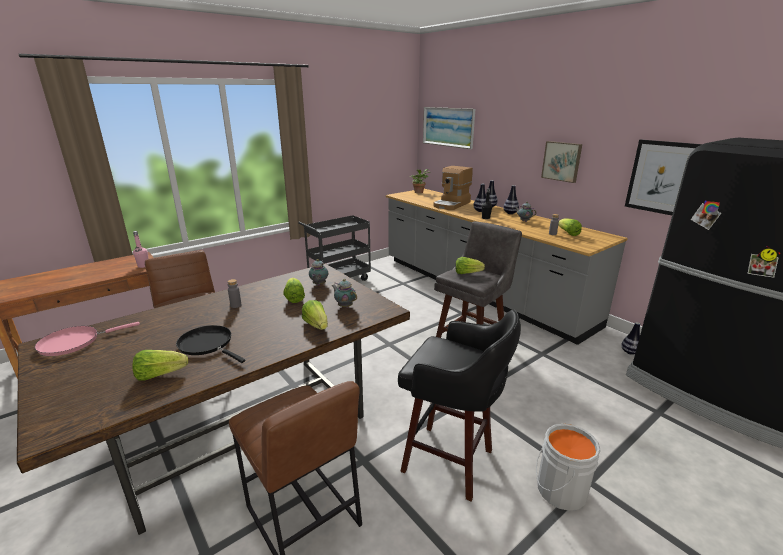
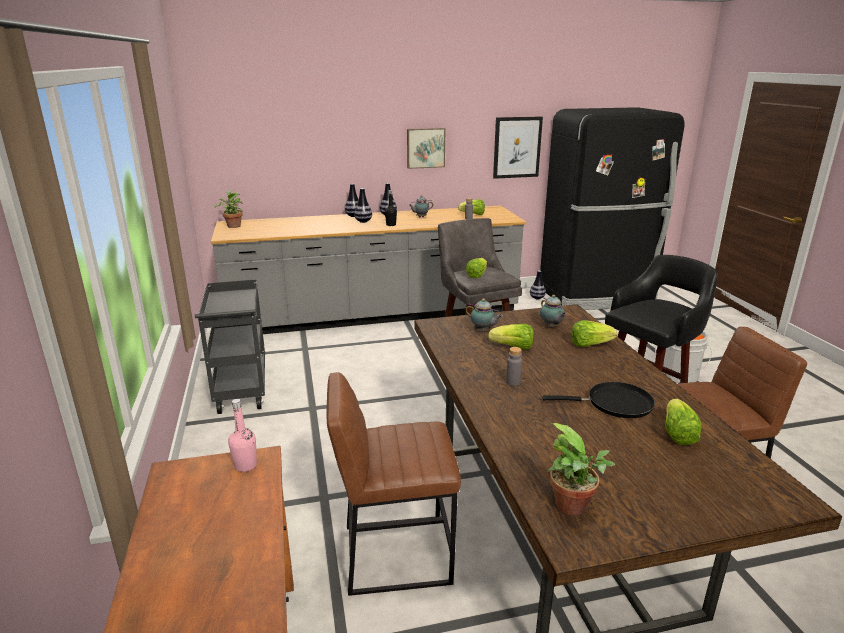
camera: 65 degrees left, 0 degrees up
pink frying pan [35,322,140,356] -> potted plant [547,423,615,515]
black frying pan [176,325,245,363] -> black frying pan turned 150 degrees counterclockwise [542,382,655,418]
teapot [332,279,357,308] -> teapot turned 90 degrees counterclockwise [540,295,566,328]
picture [423,107,475,149] -> none
coffee machine [433,166,473,210] -> none

